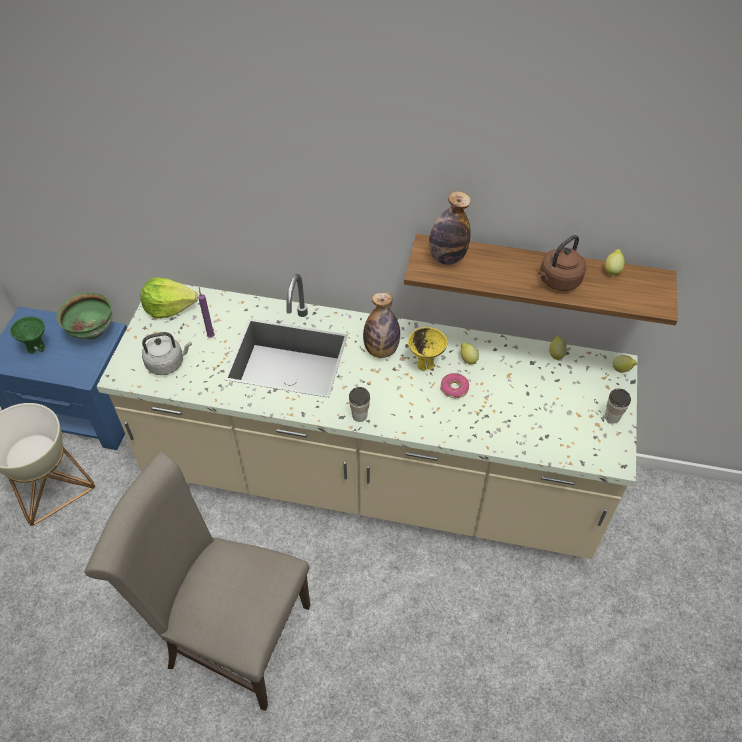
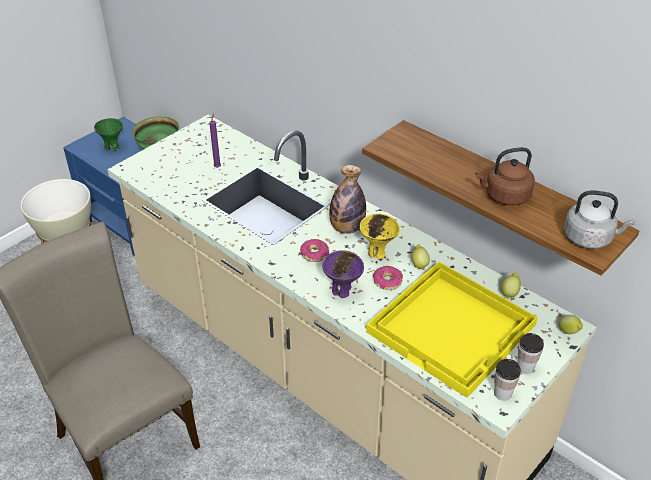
camera: 30 degrees right, 10 degrees down
lettuce [141,277,198,318] -> none
grey kettle [142,332,192,375] -> grey kettle moved to [564,190,635,249]
cup [349,387,370,422] -> cup moved to [494,359,521,401]
bottle [429,191,471,265] -> none
lemon [605,249,625,277] -> none
none -> donut [300,239,329,262]
none -> purple bowl [322,250,364,298]
none -> yellow tray [366,262,538,398]

